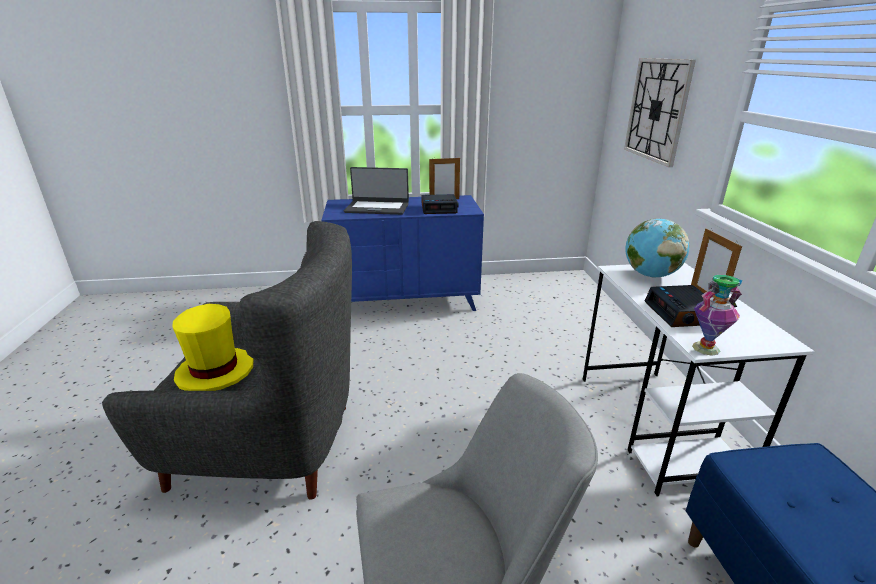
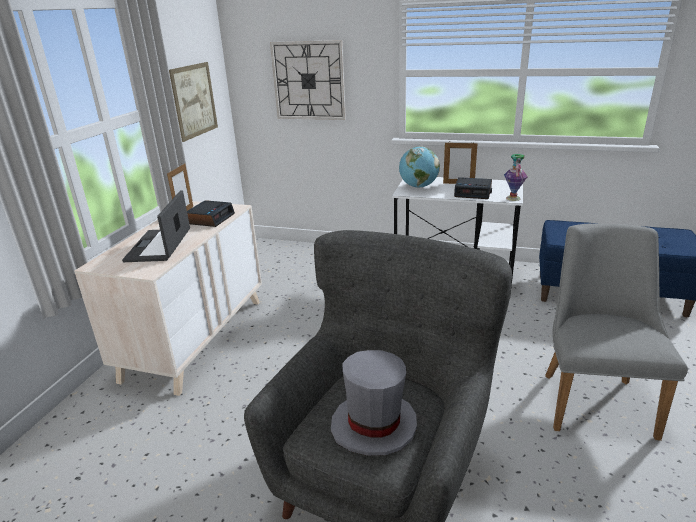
camera: 65 degrees left, 0 degrees up
yellow hat [172,304,254,391] -> grey hat [331,350,417,456]
blue dresser [321,195,484,311] -> beige dresser [74,201,262,396]
laptop [344,167,409,215] -> laptop turned 150 degrees clockwise [122,190,190,262]
none -> picture [169,62,218,142]

